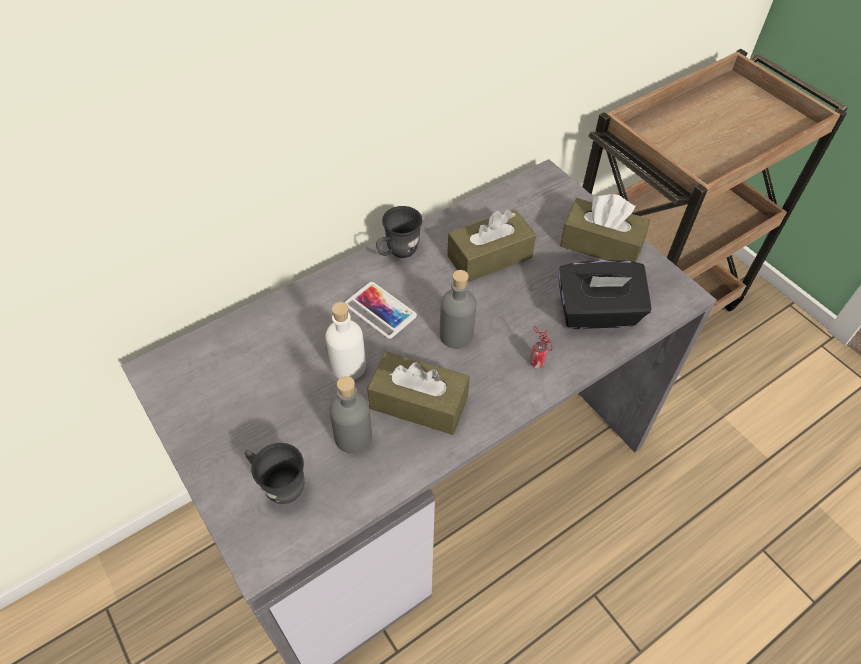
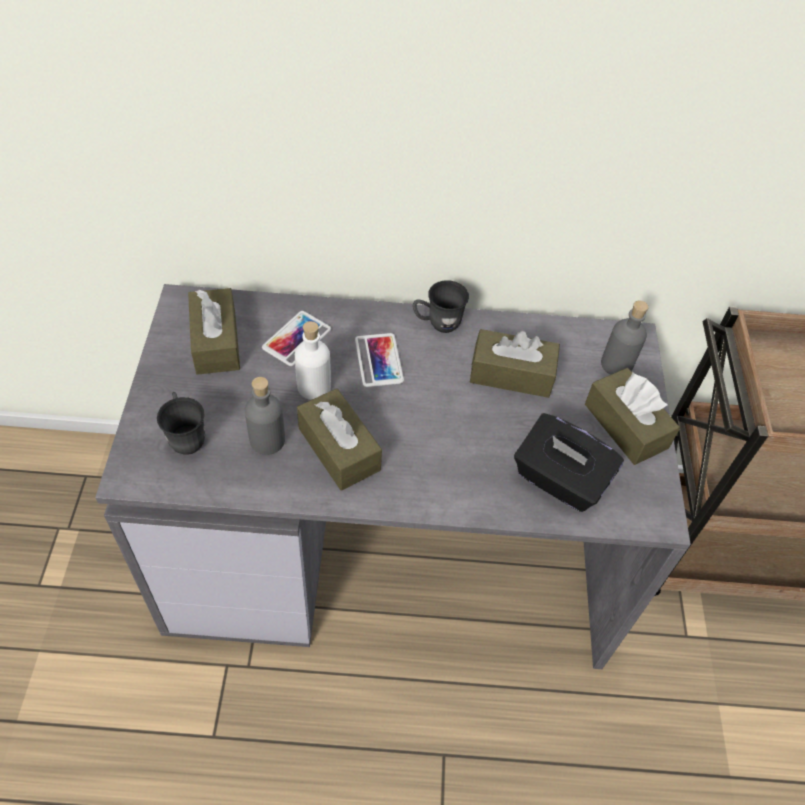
camera: 35 degrees right, 0 degrees up
grey bottle [440,270,476,349] -> grey bottle moved to [601,301,649,375]
can [530,326,553,368] -> none
none -> brown tissue box [188,288,240,375]
none -> phone [262,311,331,366]

